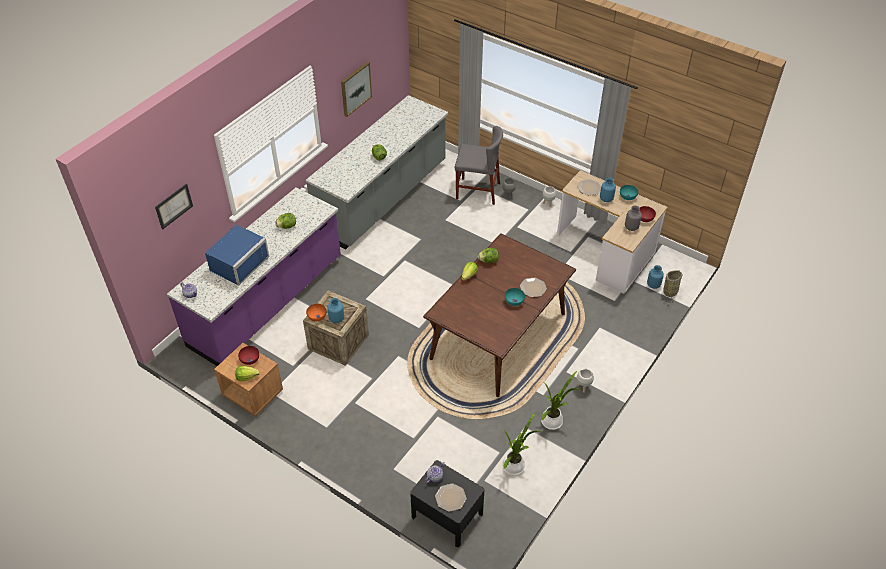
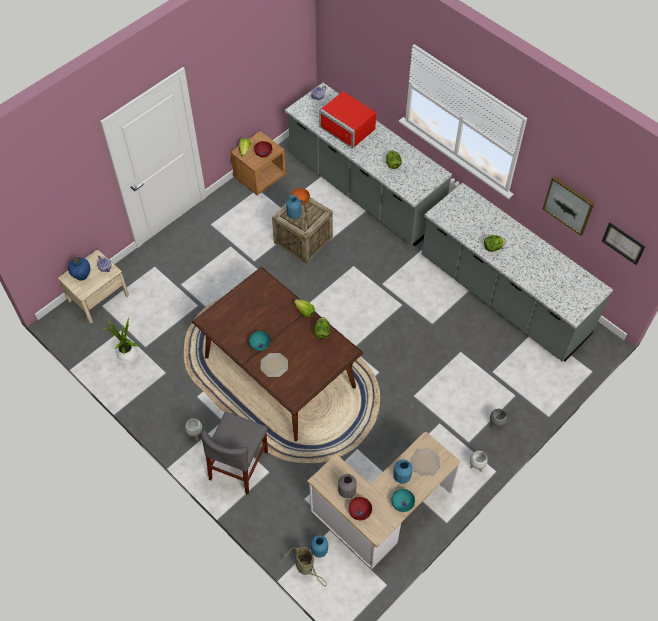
camera: 100 degrees right, 10 degrees up
picture [155,184,193,229] -> picture moved to [602,222,645,265]
purple counter [167,187,341,366] -> grey counter [285,83,452,246]
blue microwave [205,225,269,285] -> red microwave [319,91,376,149]
black nightstand [410,460,485,547] -> beige nightstand [58,250,129,323]
plate [435,483,467,512] -> blue vase [68,257,90,280]
grey chair [455,126,503,205] -> grey chair moved to [201,412,268,495]
potted plant [541,371,581,430] -> none

